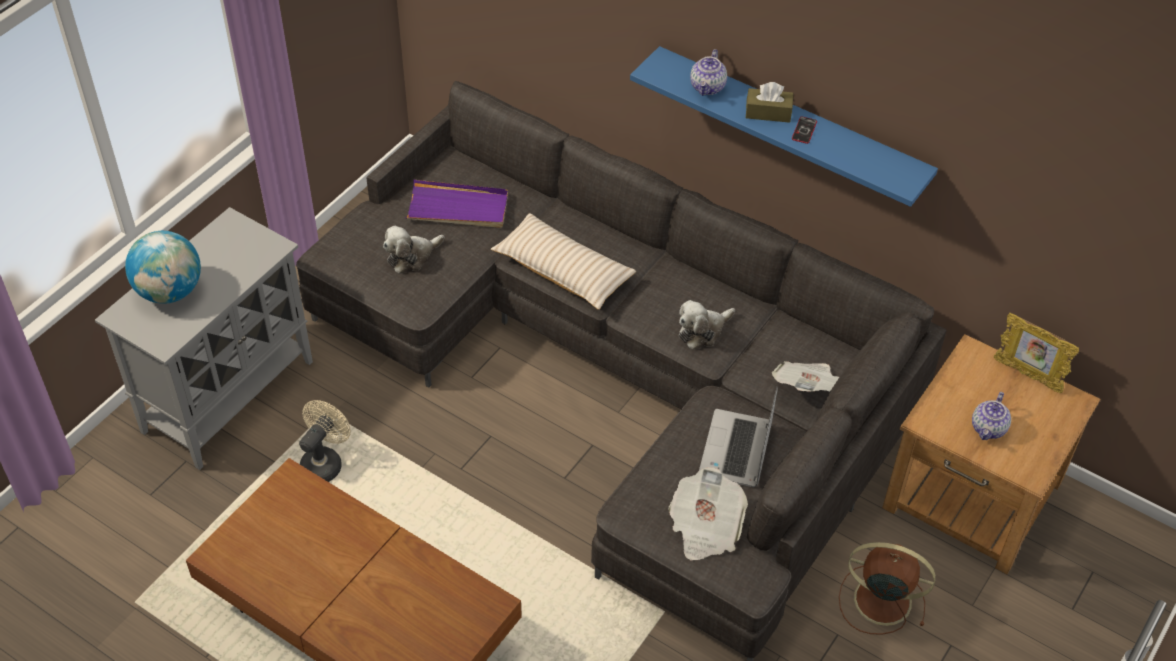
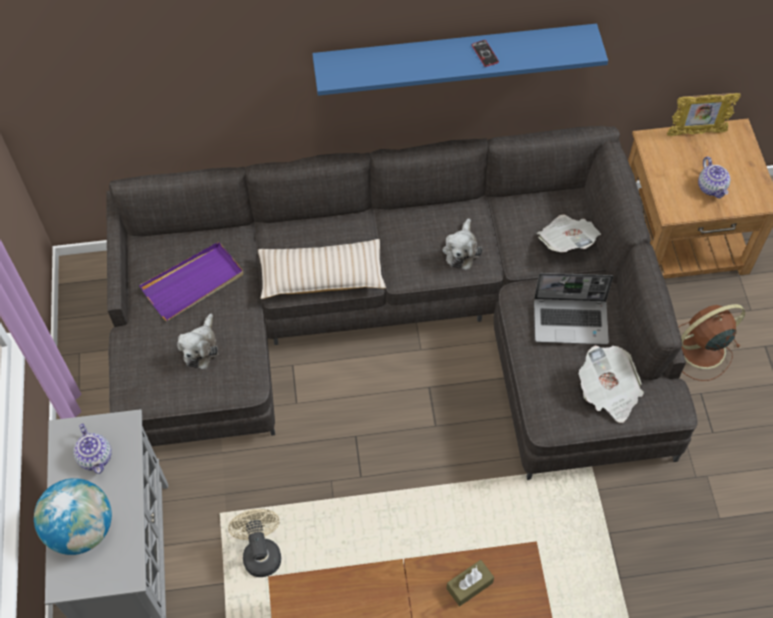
camera: 40 degrees left, 10 degrees up
teapot [690,49,727,96] -> teapot moved to [73,424,112,474]
laptop [699,387,778,487] -> laptop turned 60 degrees counterclockwise [534,273,614,345]
brown tissue box [746,82,793,123] -> brown tissue box moved to [446,560,494,606]

